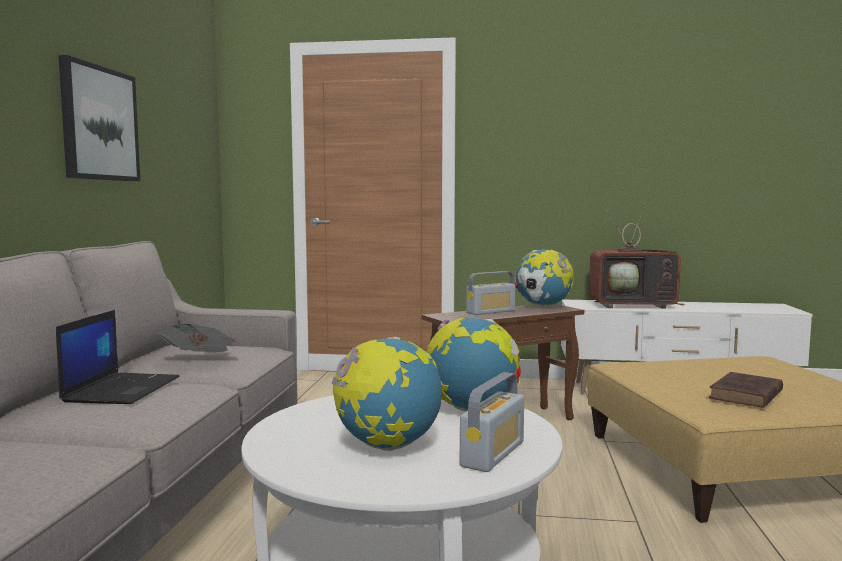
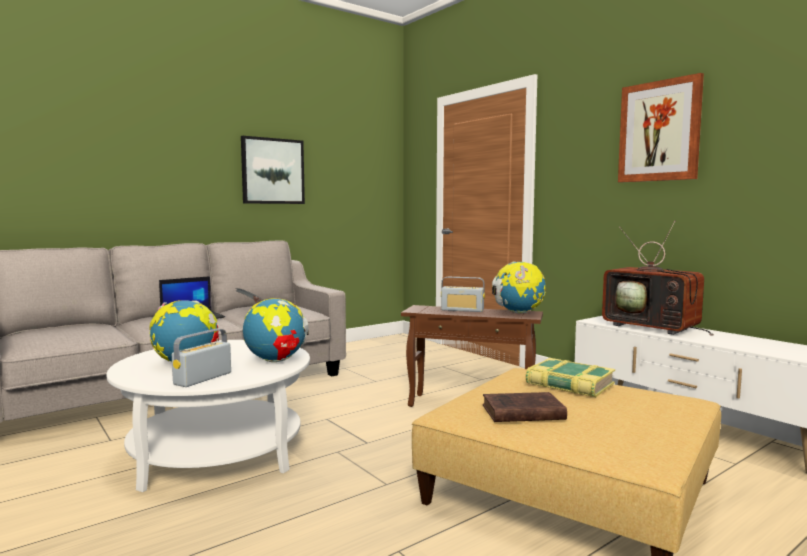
camera: 45 degrees right, 0 degrees up
radio [460,372,524,472] -> radio turned 135 degrees clockwise [172,329,231,387]
none -> book [526,358,615,397]
none -> picture [618,73,704,183]

